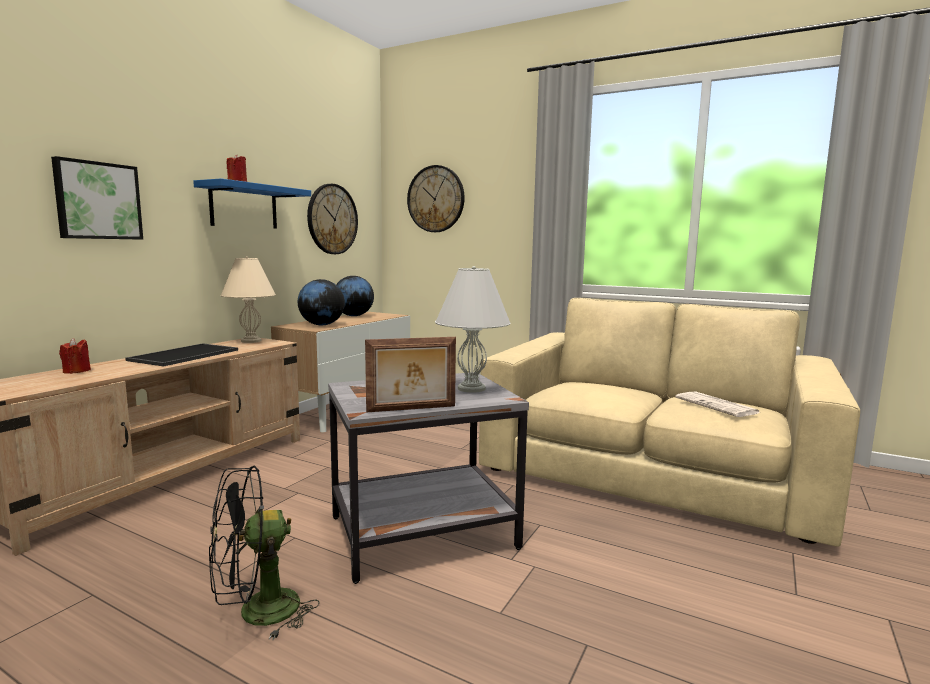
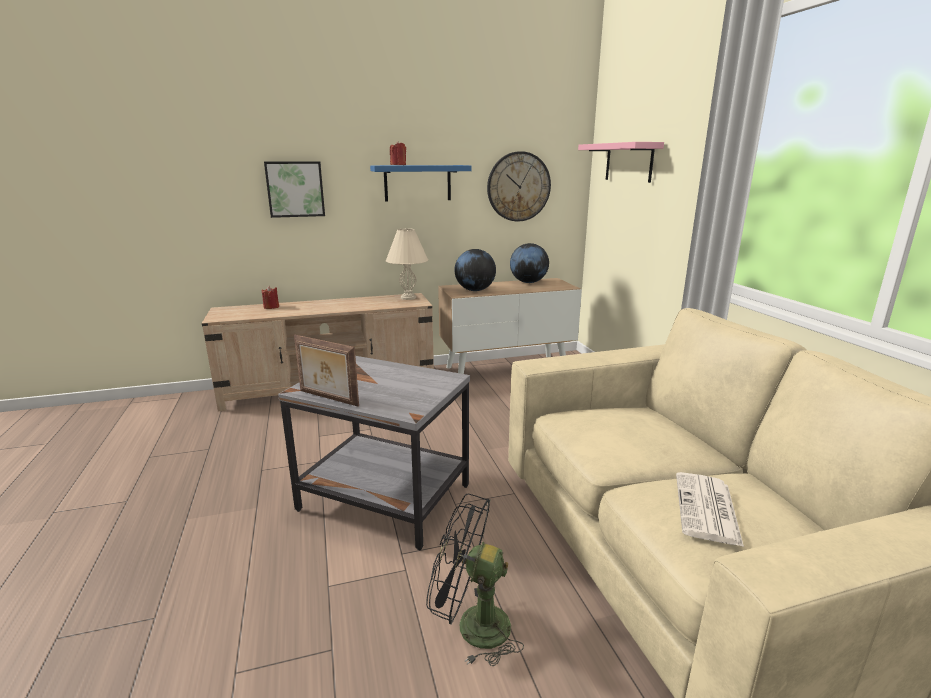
camera: 45 degrees right, 10 degrees up
tray [125,343,238,367] -> none
black fan [209,466,320,640] -> black fan moved to [426,494,524,666]
wall clock [407,165,465,232] -> pink shelf [578,142,664,183]
white table lamp [435,266,510,393] -> none

